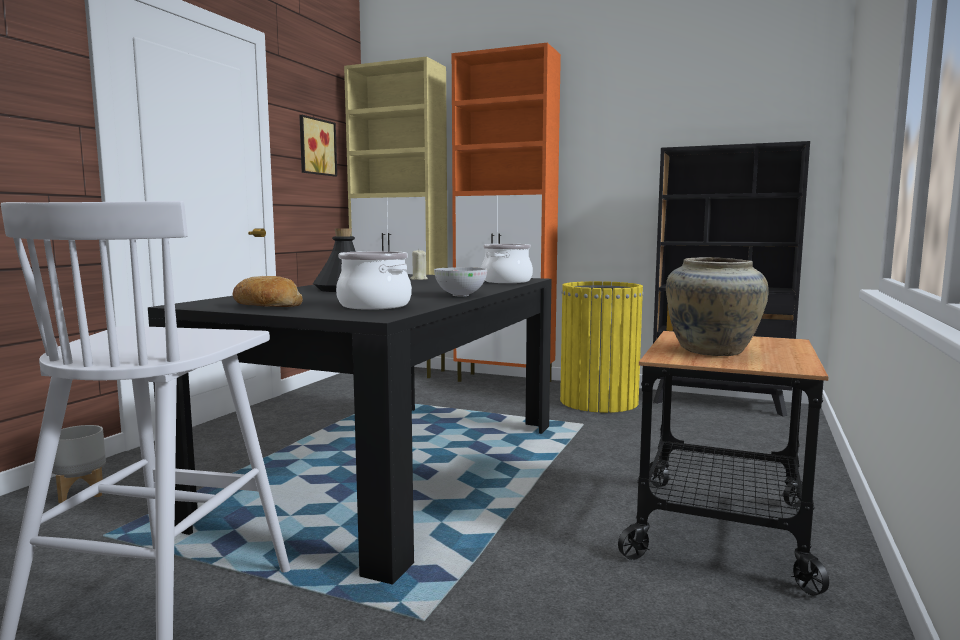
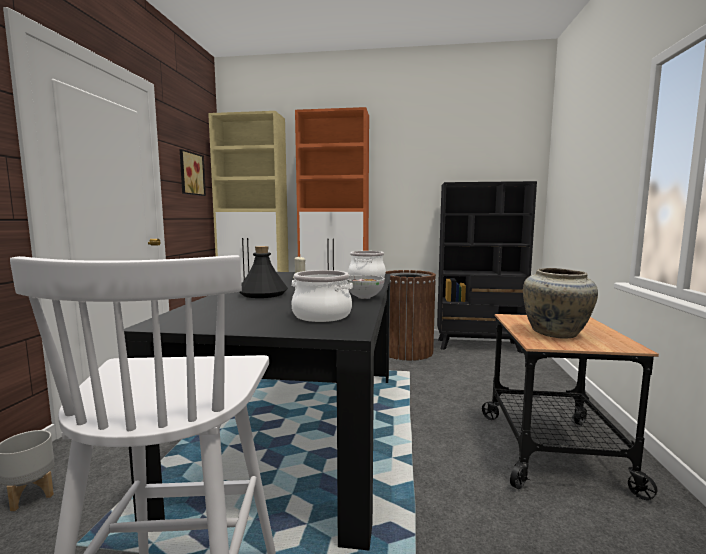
camera: 15 degrees left, 0 degrees up
bread [233,276,303,307] -> none
yellow trash can [560,281,643,413] -> brown trash can [386,270,436,361]

